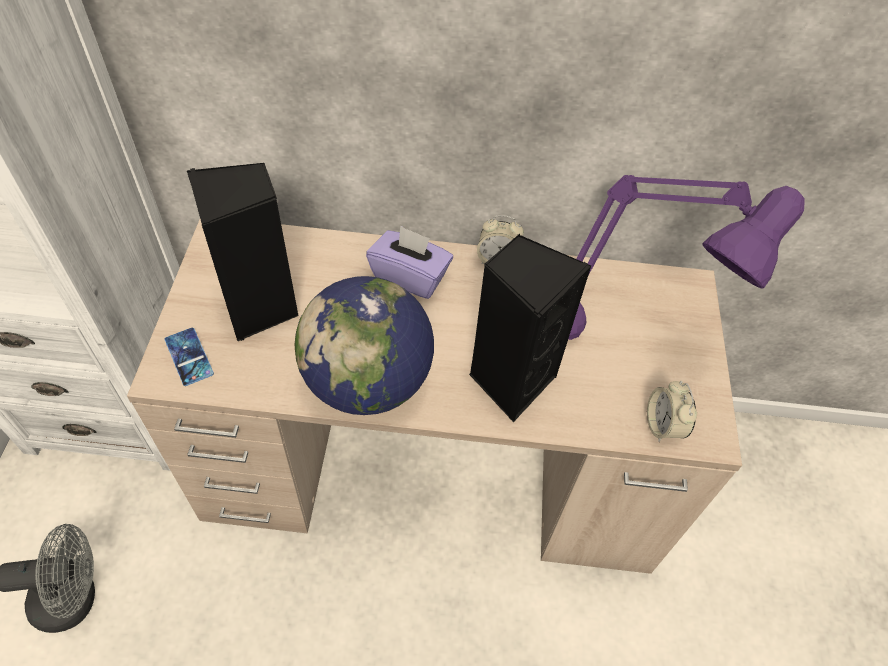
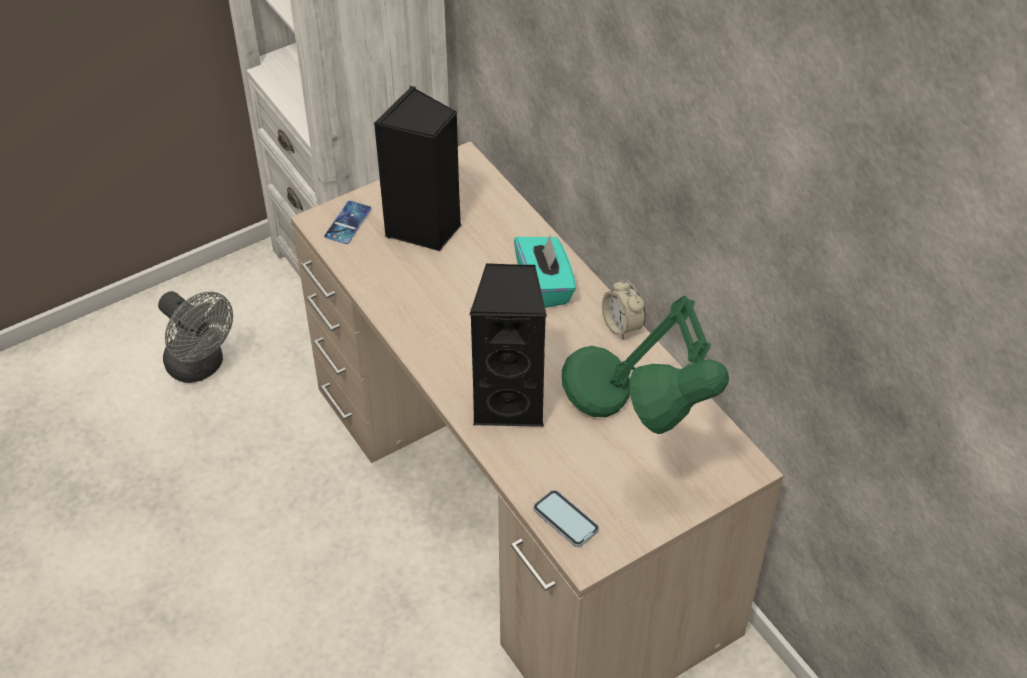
camera: 55 degrees right, 5 degrees down
globe [294,276,434,415] -> none
purple tissue box [366,225,453,299] -> turquoise tissue box [514,234,576,308]
purple table lamp [568,175,805,340] -> green table lamp [562,296,729,434]
alarm clock [647,381,697,442] -> phone [533,490,599,547]

